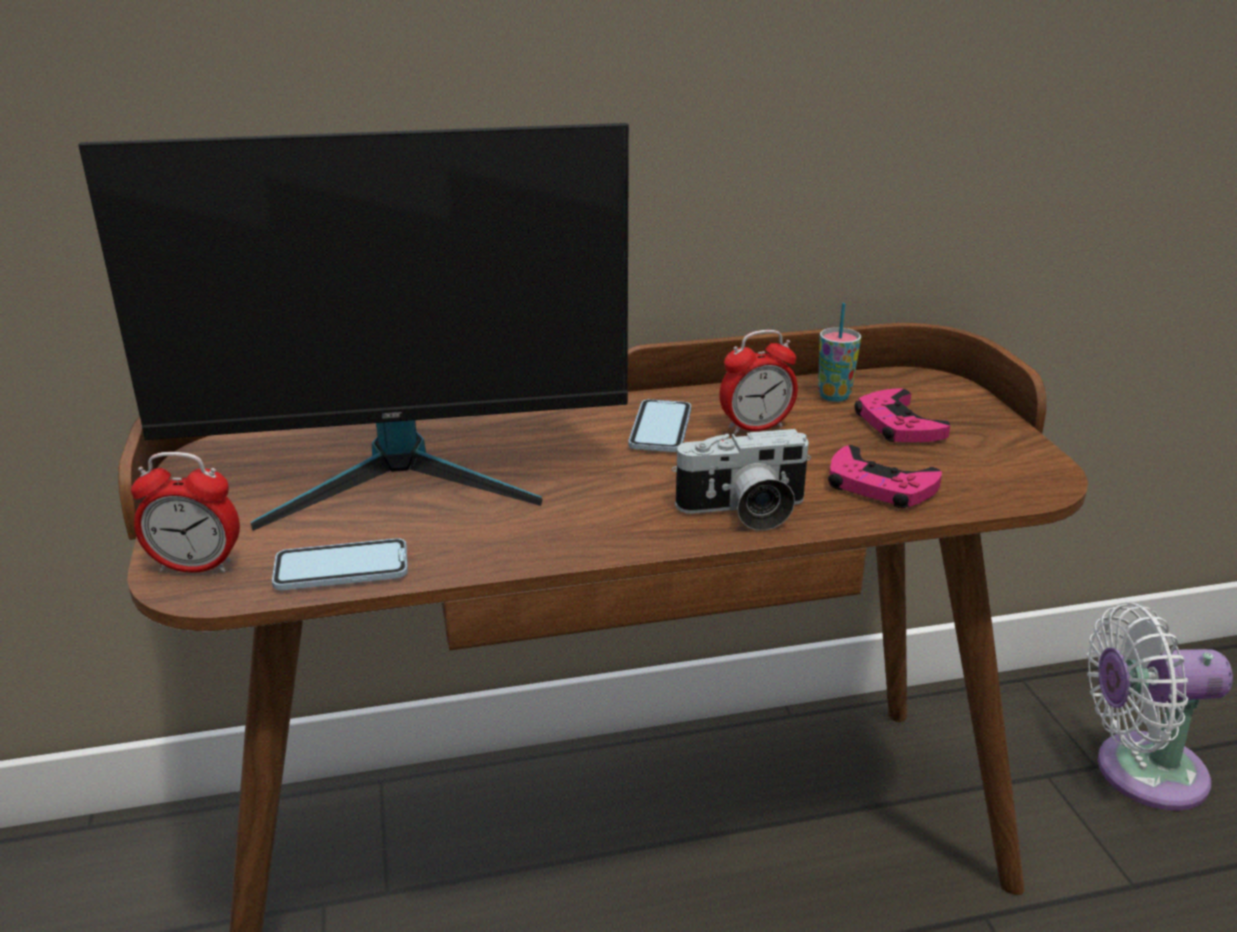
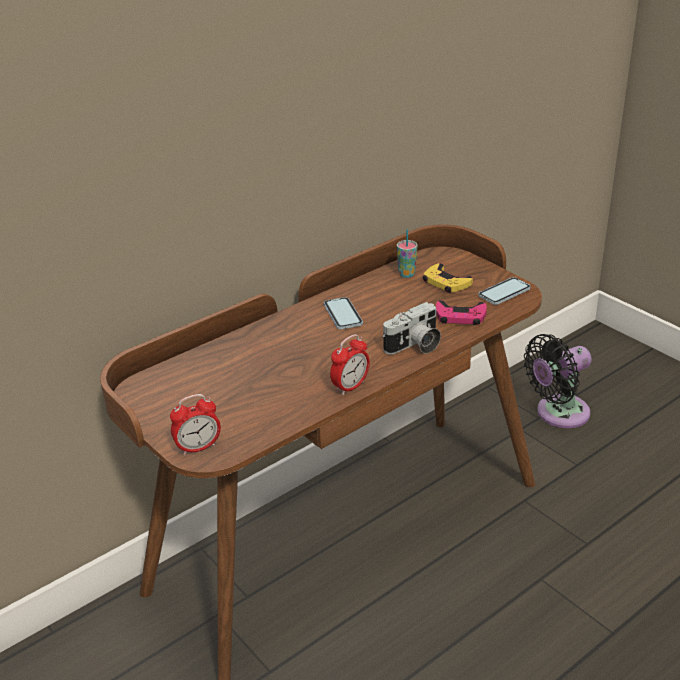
camera: 25 degrees left, 5 degrees up
monitor [78,123,629,531] -> none
phone [272,538,408,590] -> phone moved to [478,277,531,305]
alarm clock [719,330,798,435] -> alarm clock moved to [330,334,370,395]
pink game controller [854,389,950,442] -> yellow game controller [423,263,473,293]
white fan [1087,602,1233,811] -> black fan [524,334,592,428]

